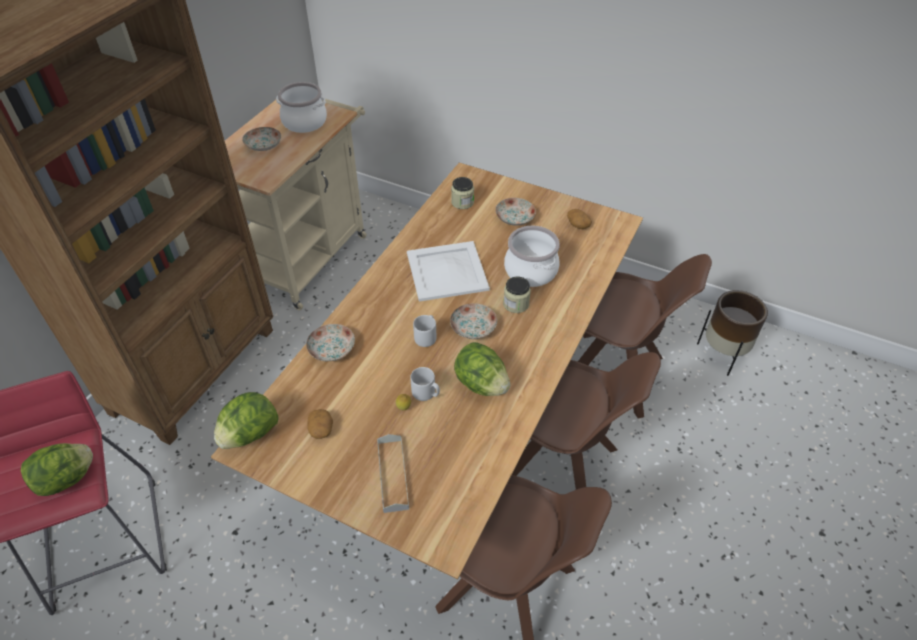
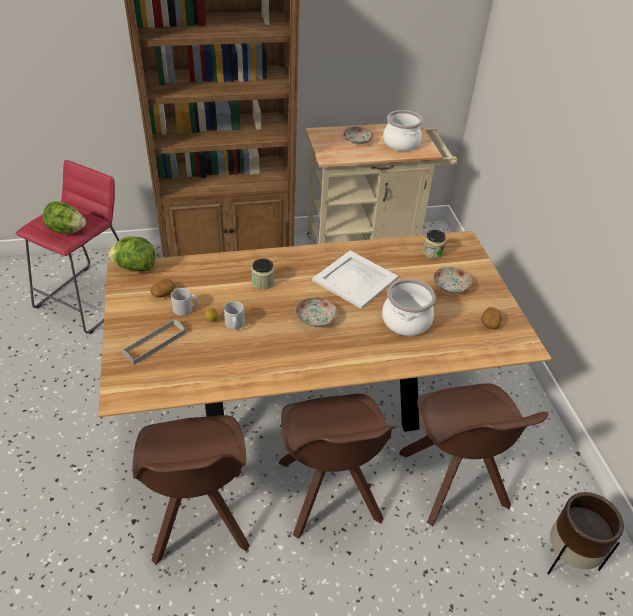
camera: 50 degrees right, 5 degrees down
plate [306,324,355,361] -> none
grey mug [413,315,437,347] -> grey mug moved to [171,288,197,316]
lettuce [454,342,510,396] -> none
jar [503,277,531,313] -> jar moved to [252,258,274,290]

